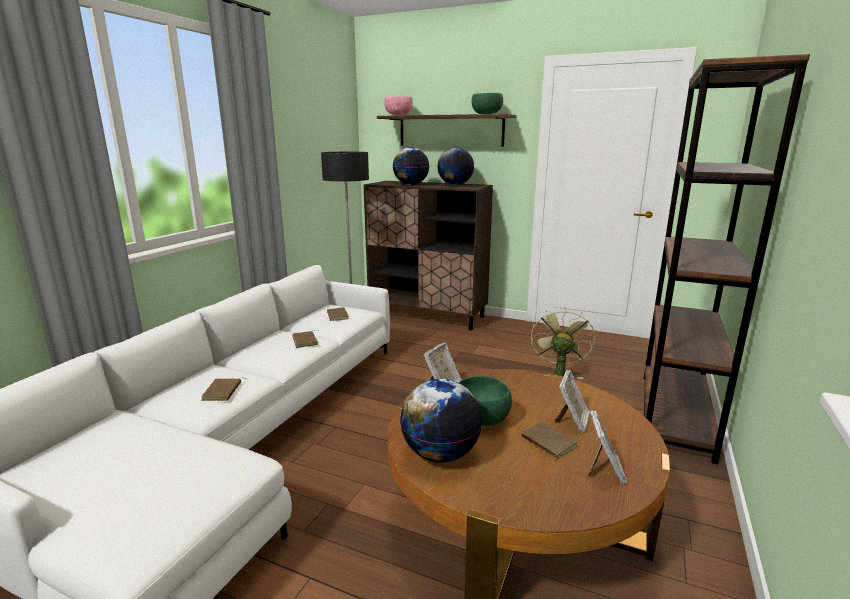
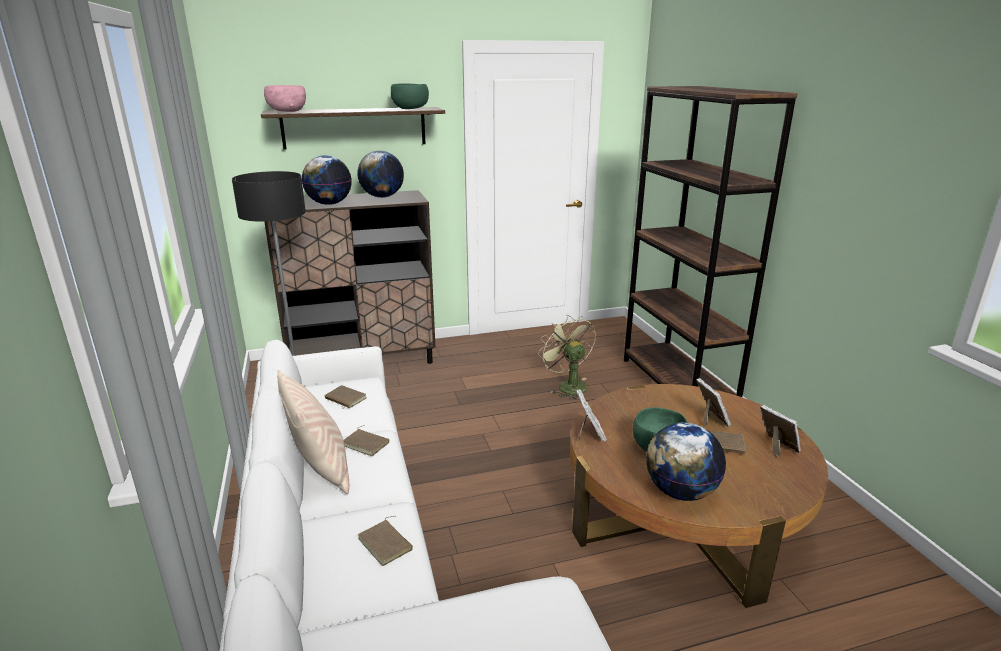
camera: 40 degrees left, 5 degrees up
none -> beige pillow [277,370,349,494]

